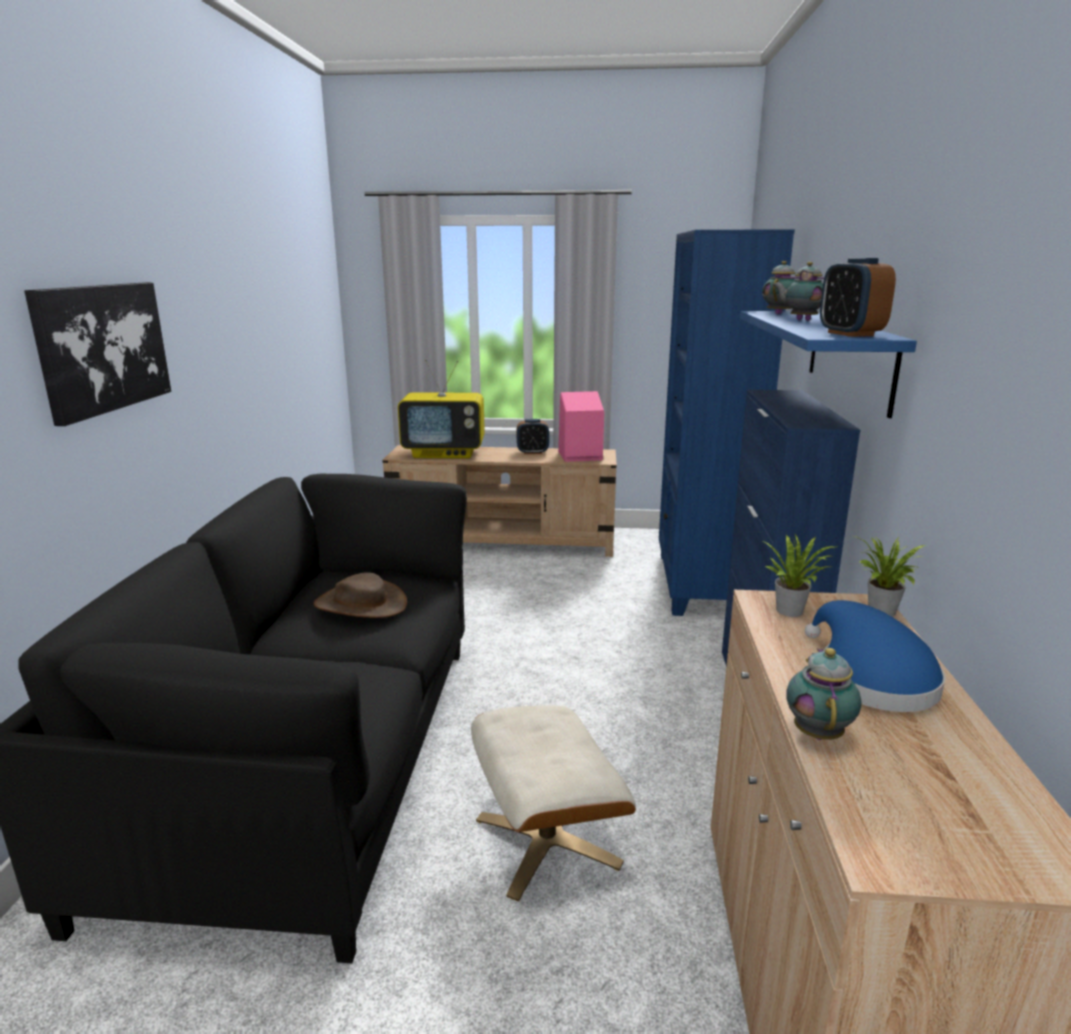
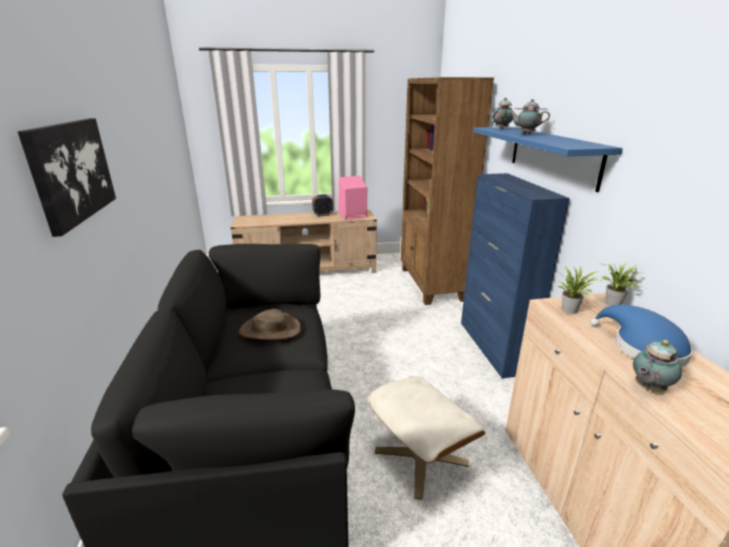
camera: 15 degrees left, 5 degrees up
television [398,360,485,458] -> none
blue bookcase [659,229,795,616] -> brown bookcase [401,77,494,305]
teapot [786,648,861,740] -> teapot turned 120 degrees counterclockwise [633,340,682,392]
alarm clock [820,258,896,337] -> none

